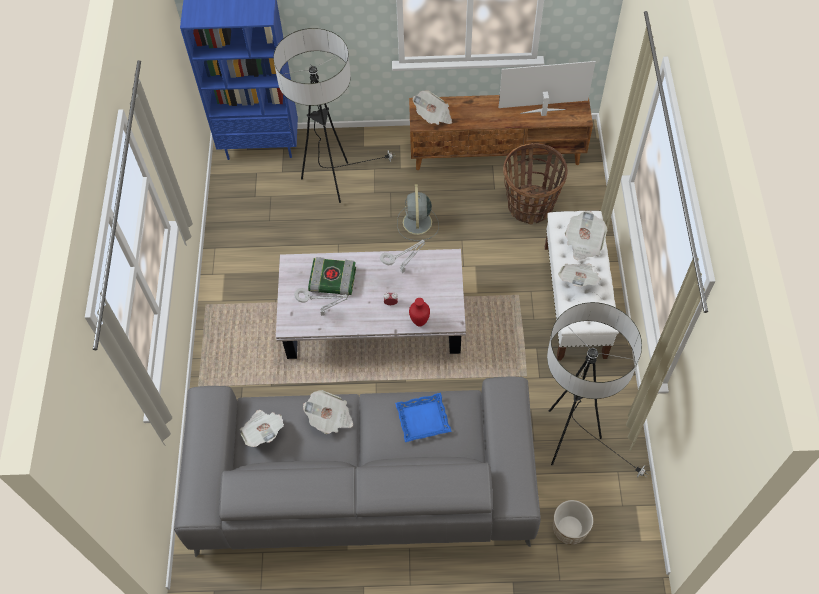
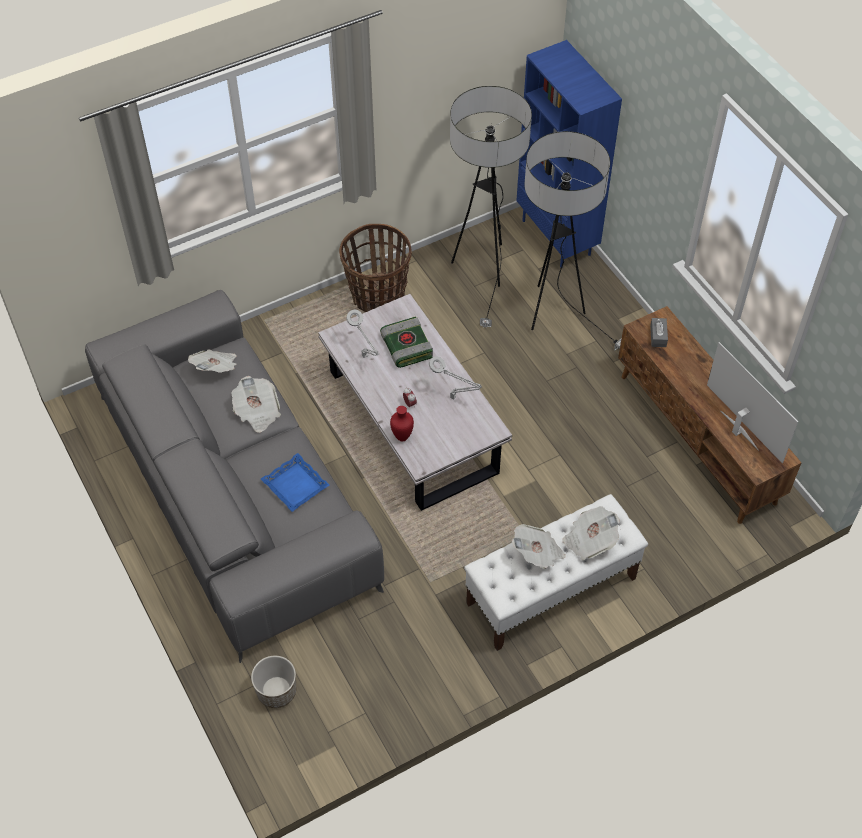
camera: 60 degrees right, 5 degrees down
grey fan [397,184,439,241] -> none
newspaper [413,91,452,125] -> grey tissue box [650,318,668,347]
basket [503,143,568,225] -> basket moved to [339,224,412,312]
floor lamp [547,302,648,478] -> floor lamp moved to [450,86,532,328]

